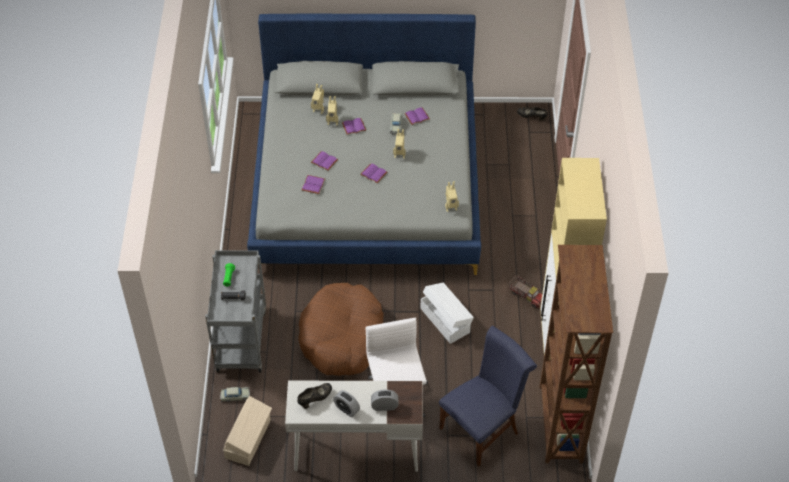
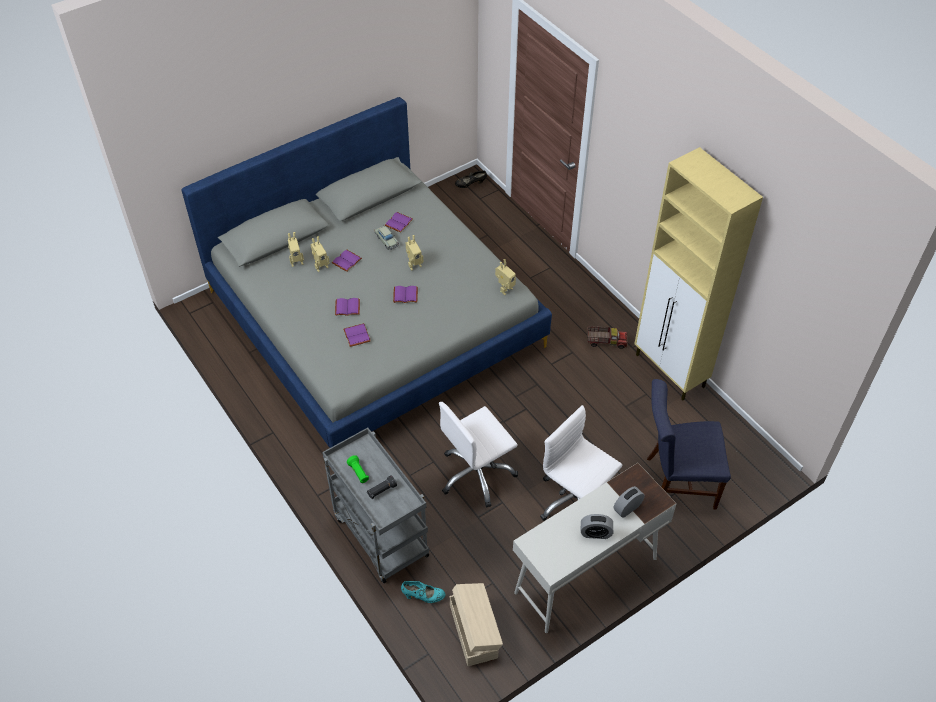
camera: 35 degrees left, 0 degrees up
beige toy car [220,387,250,402] -> turquoise shoe [401,581,445,603]
black shoe [297,383,332,409] -> none
brown dog bed [298,283,383,376] -> white office chair [439,402,518,508]
white storage box [421,283,474,344] -> none
blue chair [439,326,537,467] -> blue chair turned 105 degrees counterclockwise [647,379,731,509]
brown bookcase [539,245,613,463] -> none

